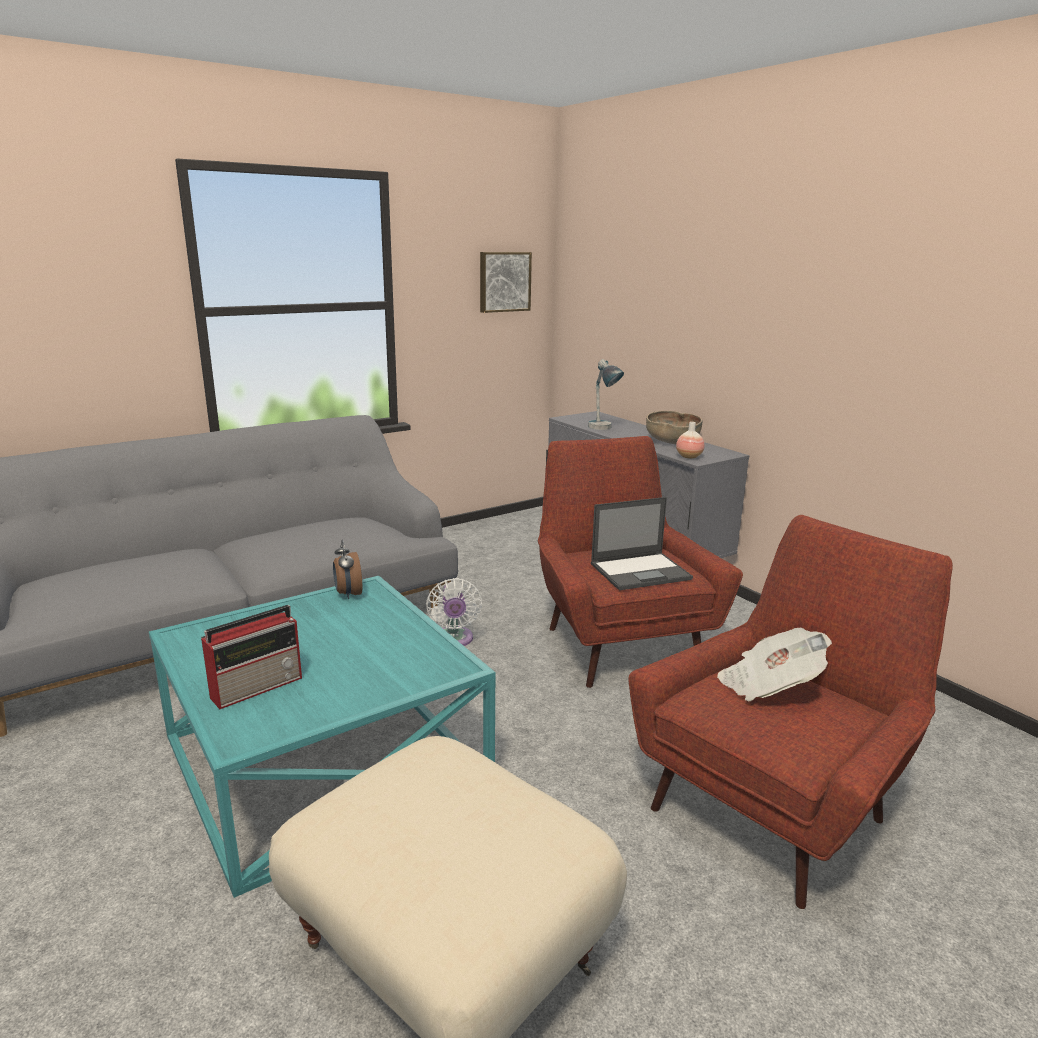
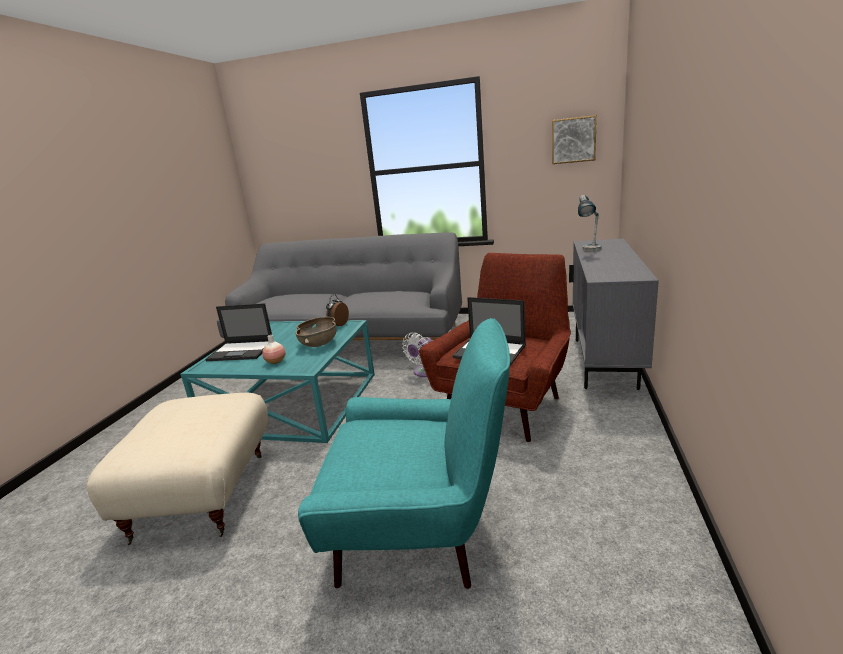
camera: 50 degrees right, 0 degrees up
radio [201,605,302,709] -> laptop [205,303,272,361]
red armchair [628,515,953,909] -> turquoise armchair [298,318,510,589]
brown bowl [646,411,702,444] -> brown bowl moved to [296,317,336,347]
vase [676,422,704,459] -> vase moved to [262,335,286,364]
newspaper [717,627,832,701] -> none

